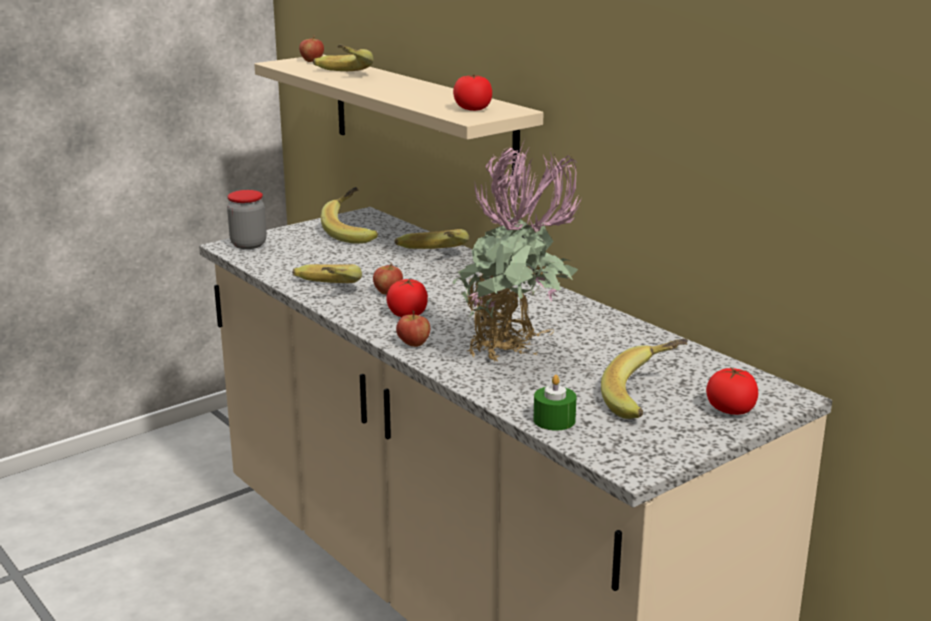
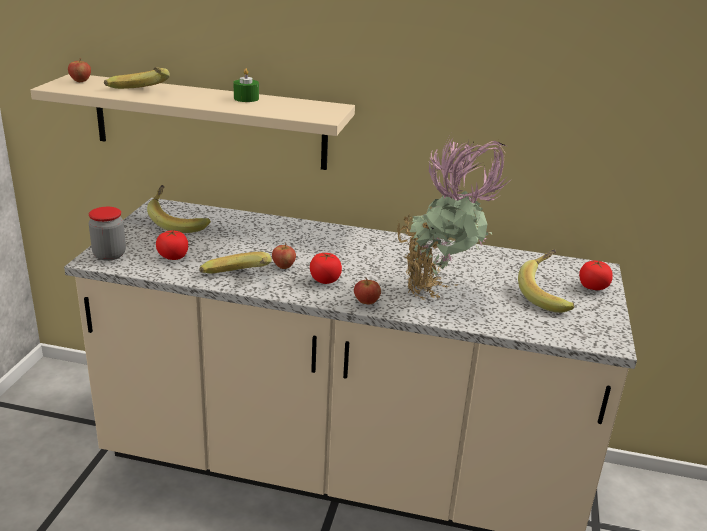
camera: 40 degrees left, 5 degrees up
banana [394,229,469,249] -> none
tomato [453,75,492,111] -> tomato moved to [156,230,188,260]
green candle [534,375,576,431] -> green candle moved to [233,69,259,102]

